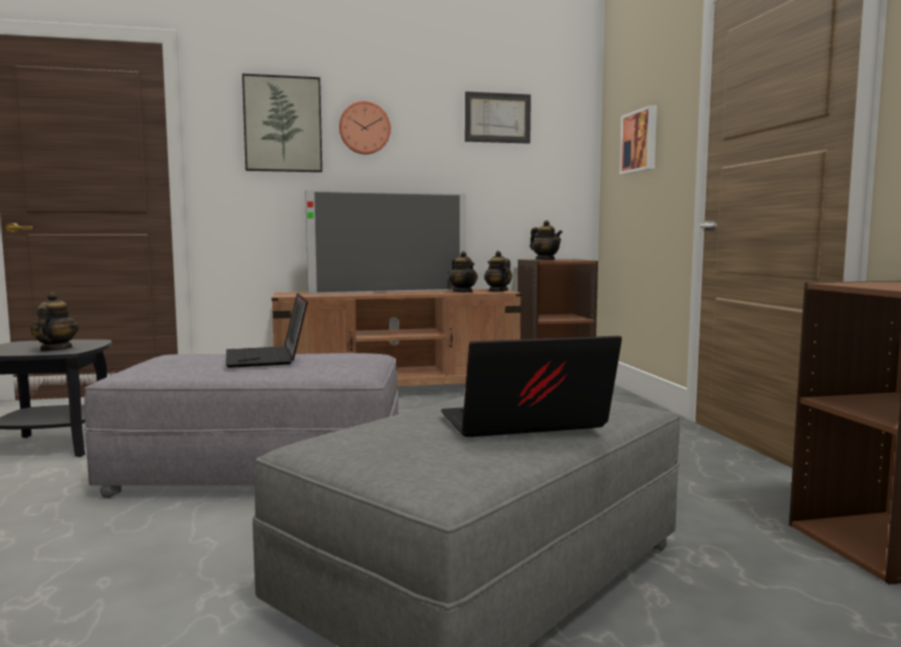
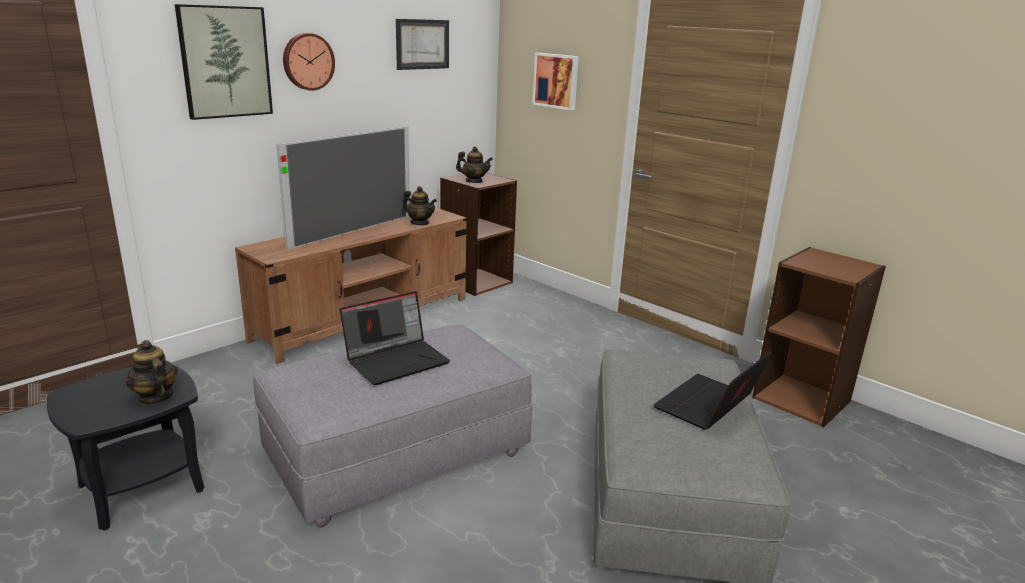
camera: 35 degrees left, 15 degrees up
laptop [226,293,308,368] -> laptop turned 75 degrees counterclockwise [340,291,450,385]
teapot [484,251,512,292] -> none

